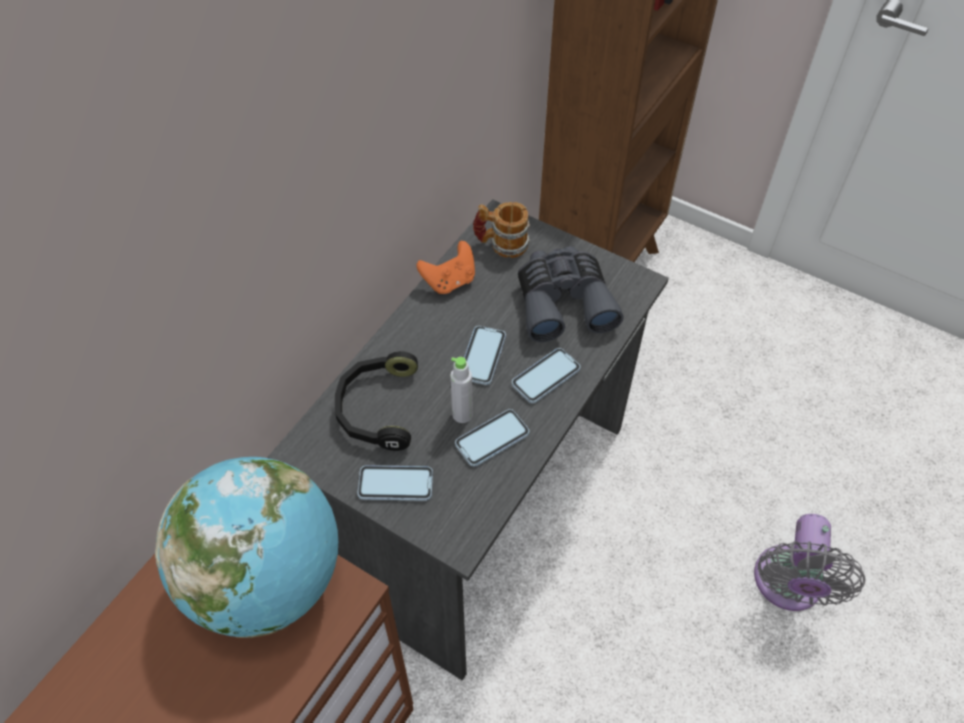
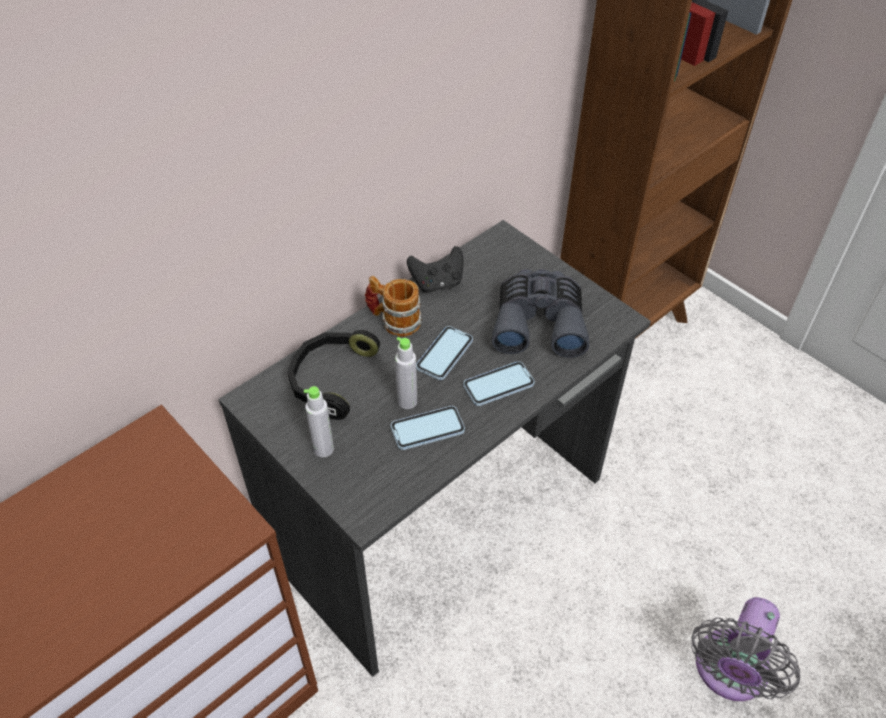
camera: 15 degrees right, 5 degrees down
globe [155,457,338,638] -> none
phone [357,465,433,501] -> grey bottle [304,386,334,457]
orange game controller [416,241,475,294] -> black game controller [407,246,464,292]
mug [473,202,530,258] -> mug moved to [365,276,422,337]

